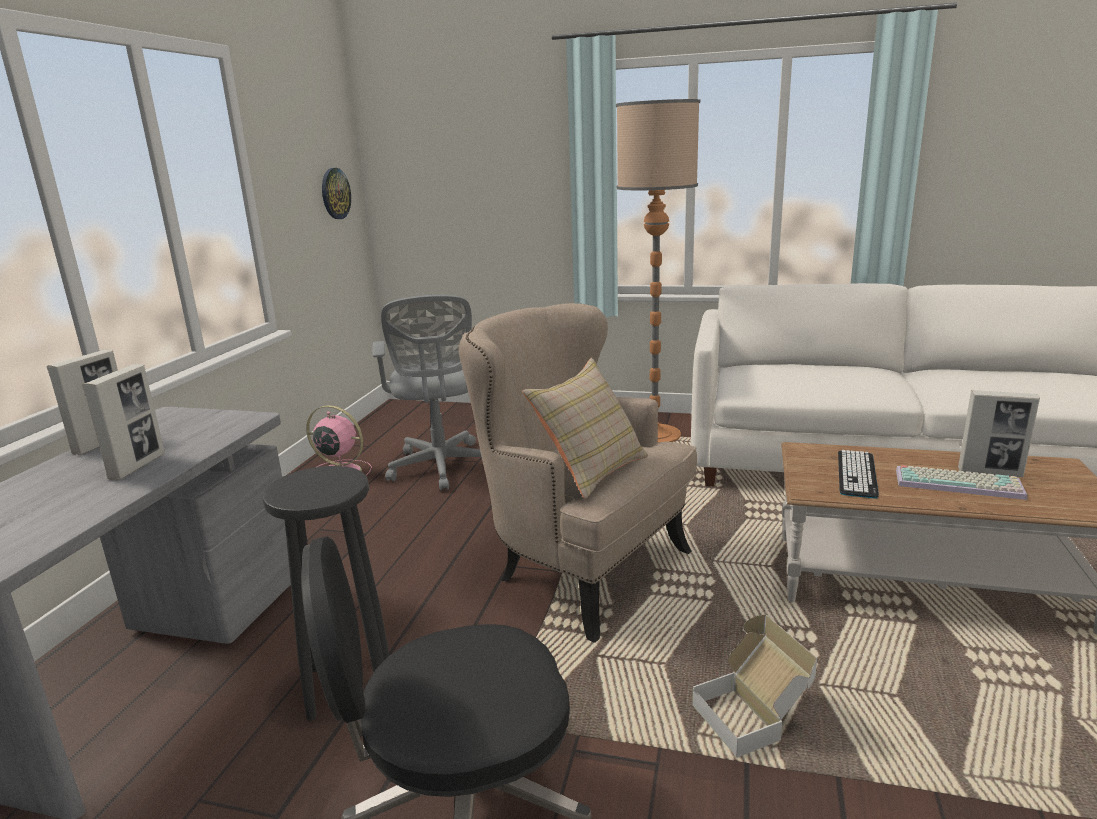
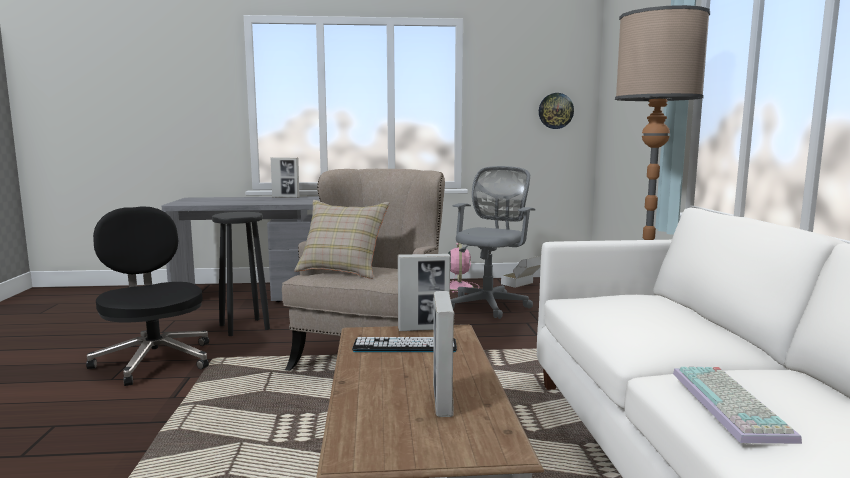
camera: 70 degrees right, 10 degrees down
picture frame [82,364,165,480] -> picture frame moved to [398,254,450,331]
grey office chair [372,295,481,491] -> grey office chair turned 150 degrees clockwise [451,166,535,319]
cardboard box [692,615,817,758] -> cardboard box moved to [501,256,541,288]
keyboard [896,465,1027,500] -> keyboard moved to [673,367,802,444]

